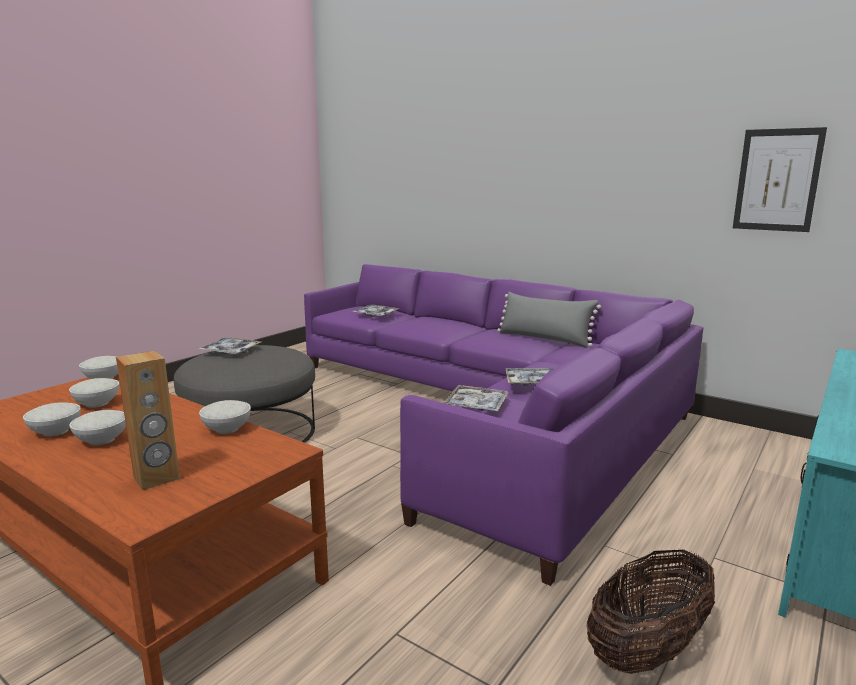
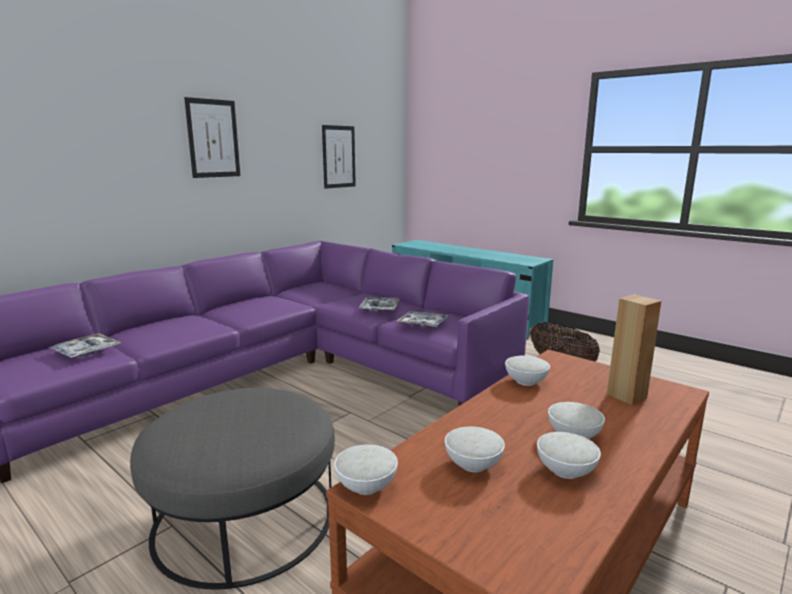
camera: 85 degrees left, 0 degrees up
tray [199,338,261,354] -> none
grey pillow [497,292,601,348] -> none
none -> picture [184,97,240,178]

